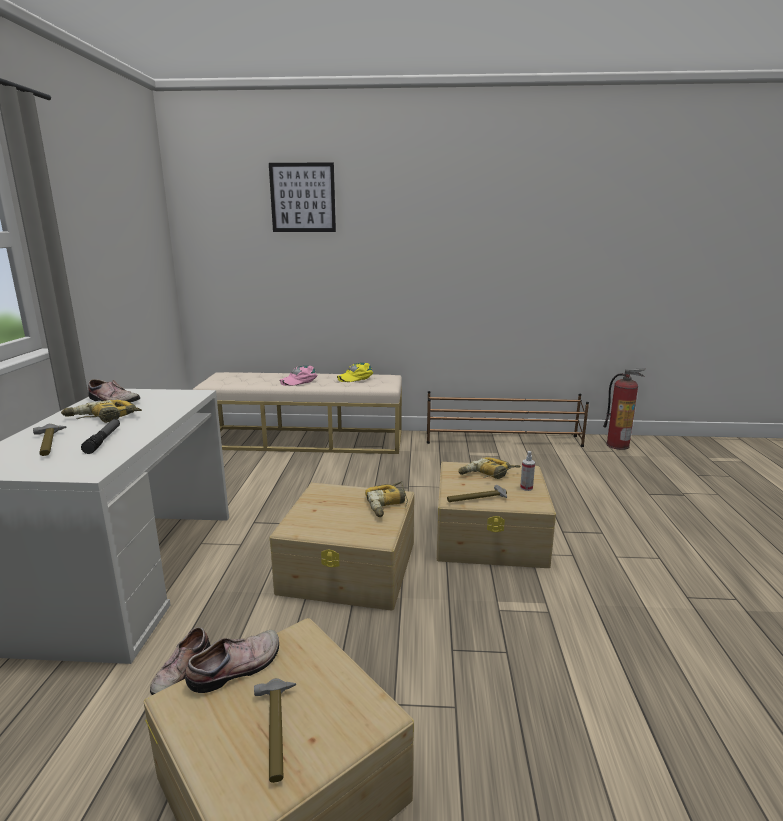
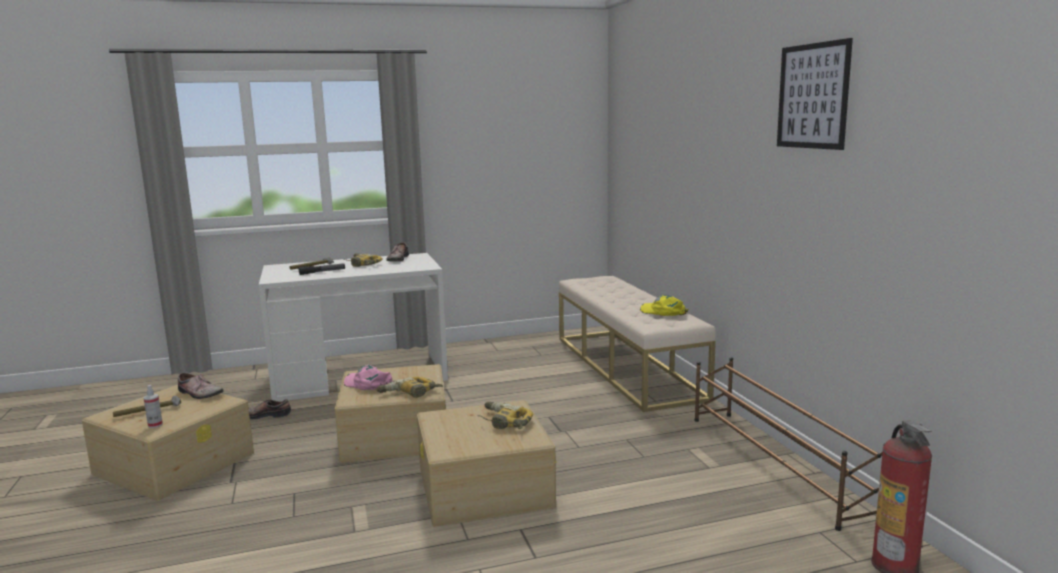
camera: 70 degrees right, 5 degrees down
picture [269,162,336,232] -> picture moved to [777,38,853,150]
pink cap [279,366,317,386] -> pink cap moved to [344,365,393,390]
hammer [447,485,507,502] -> none
spray bottle [520,451,535,491] -> spray bottle moved to [144,385,163,428]

